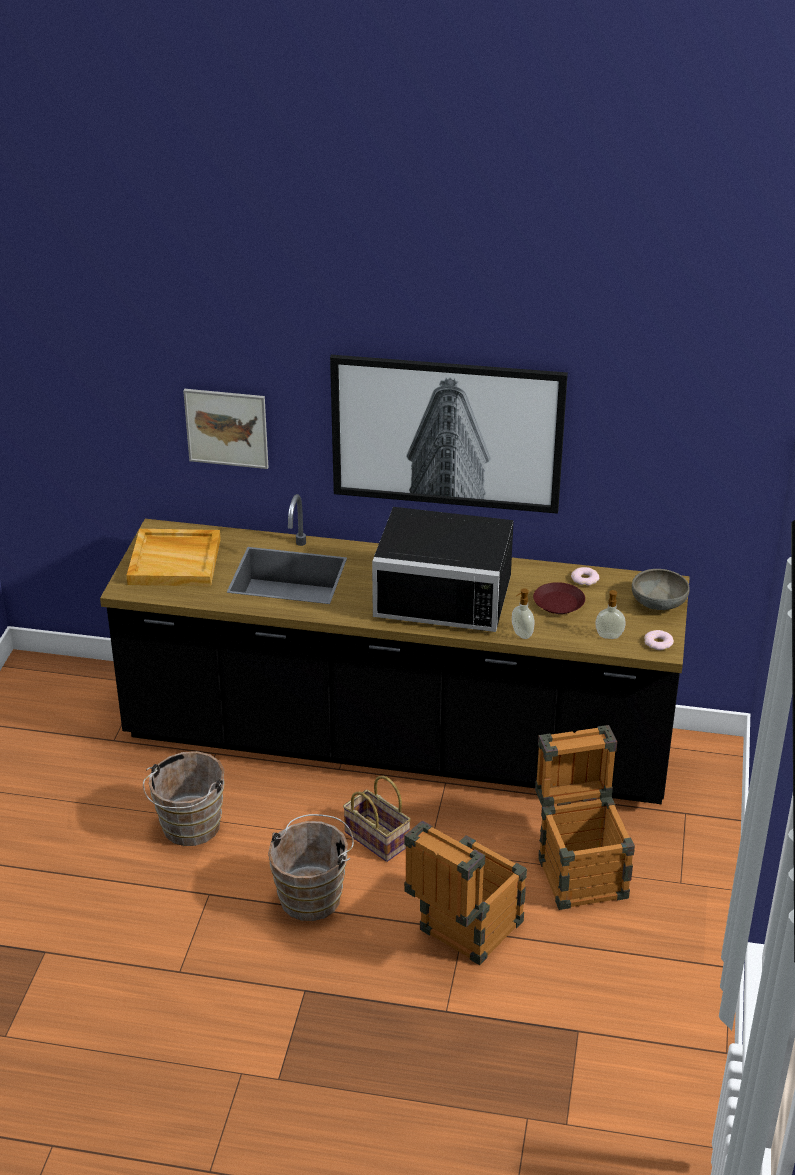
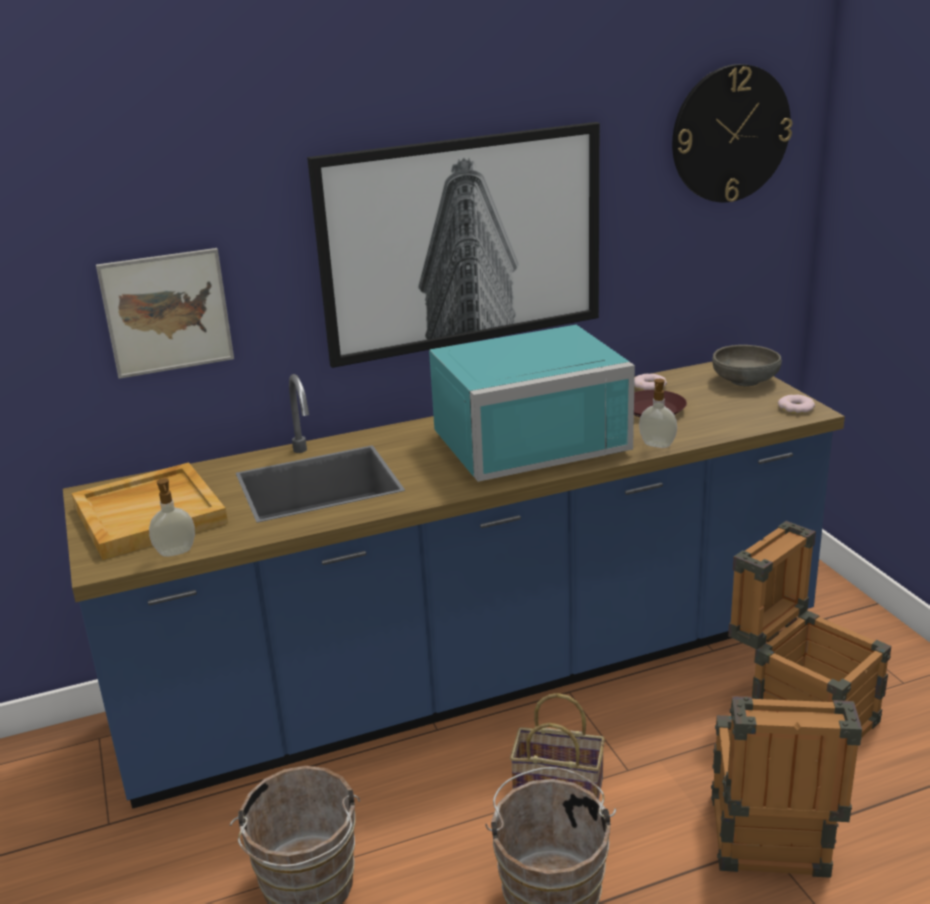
camera: 30 degrees left, 10 degrees down
black counter [100,494,690,804] -> blue counter [63,362,845,809]
black microwave [372,507,514,632] -> turquoise microwave [429,325,635,482]
soap dispenser [595,590,626,639] -> soap dispenser moved to [149,478,195,557]
none -> wall clock [672,64,792,202]

